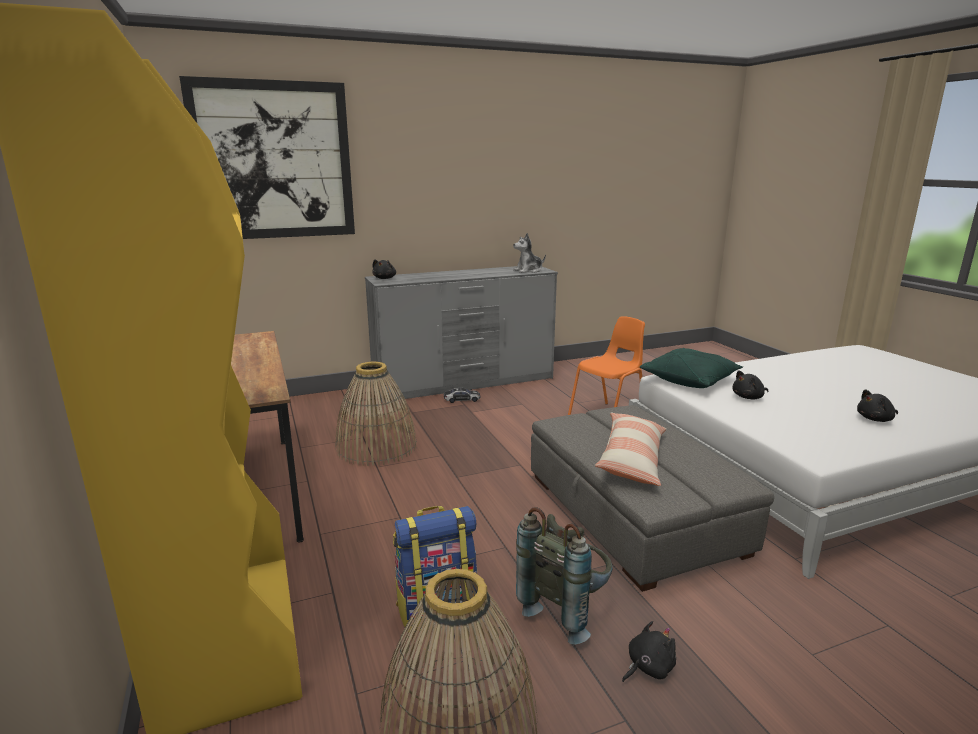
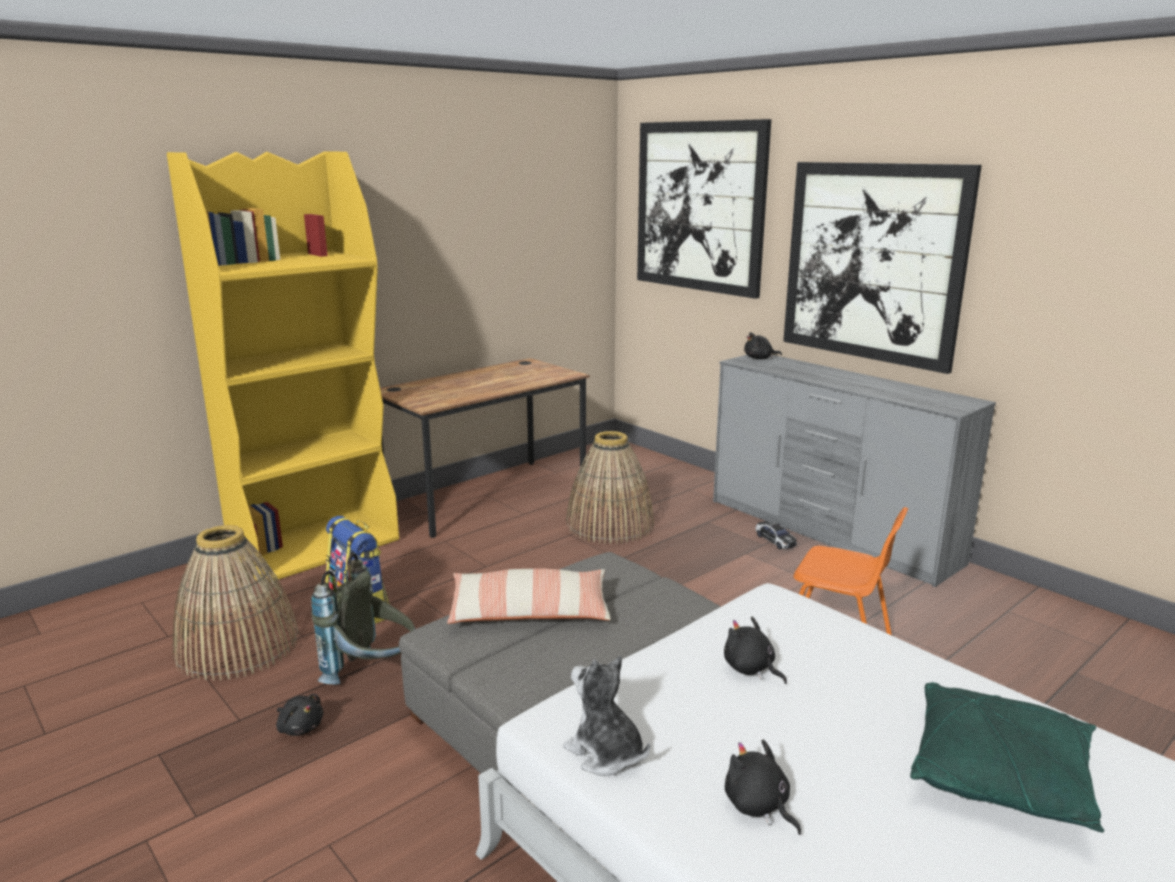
camera: 70 degrees right, 0 degrees up
plush toy [513,233,546,273] -> plush toy moved to [563,656,650,776]
green pillow [640,348,743,388] -> green pillow moved to [910,682,1104,832]
none -> picture [783,162,982,374]

